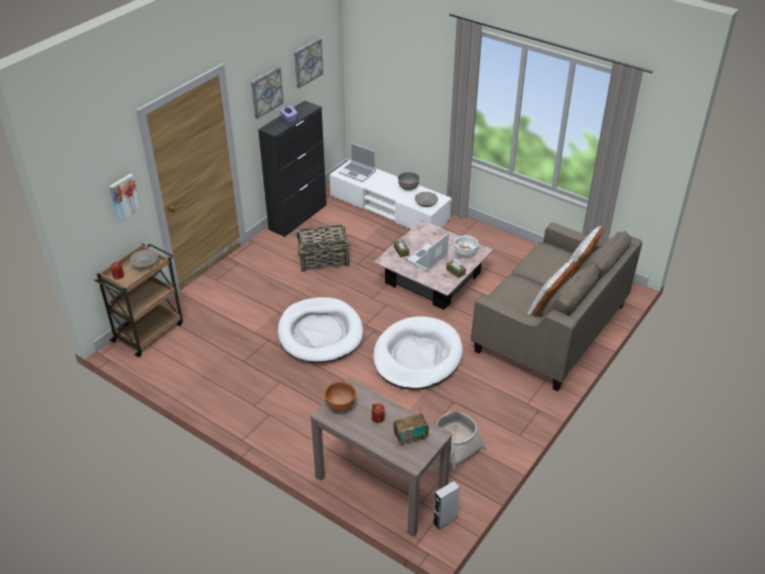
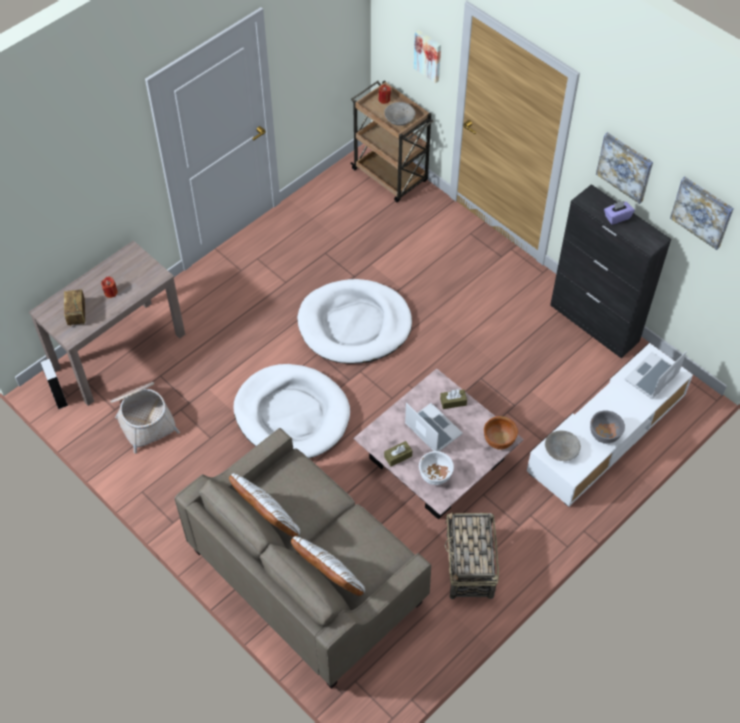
camera: 100 degrees right, 15 degrees up
basket [296,224,351,272] -> basket moved to [445,512,499,599]
brown bowl [324,381,356,412] -> brown bowl moved to [484,416,518,450]

